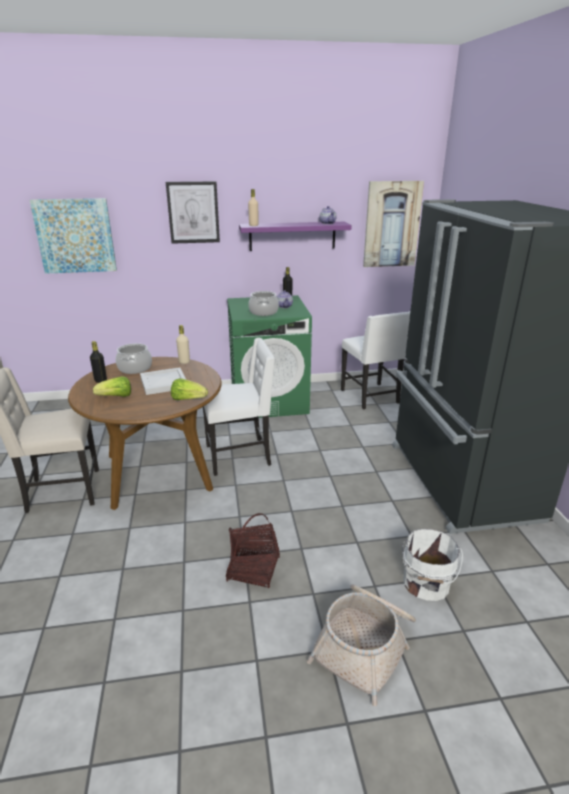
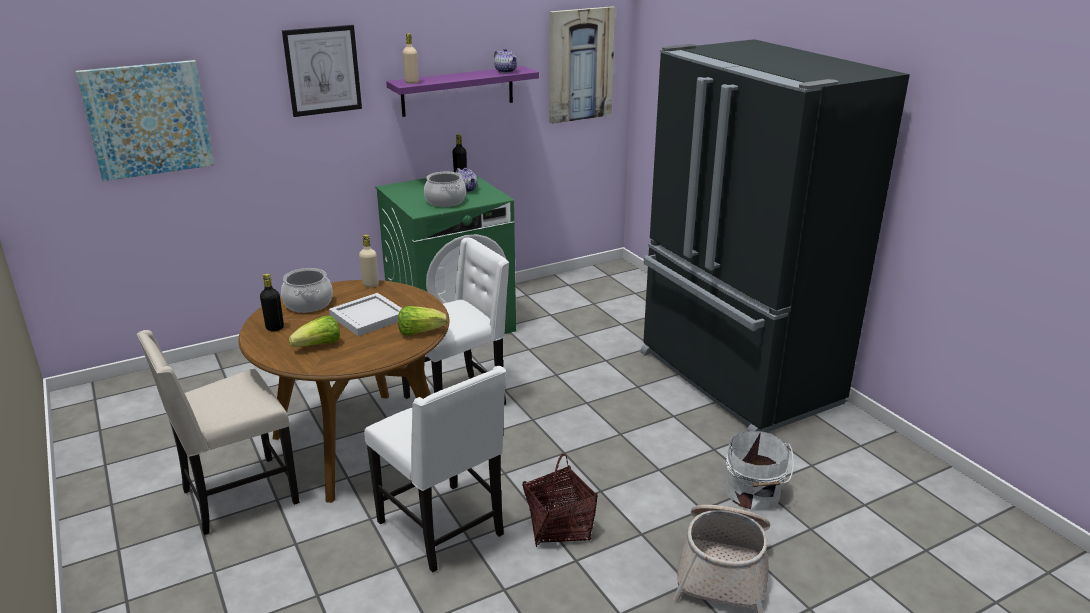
camera: 20 degrees left, 0 degrees up
white chair [341,311,410,409] -> white chair moved to [364,366,506,573]

